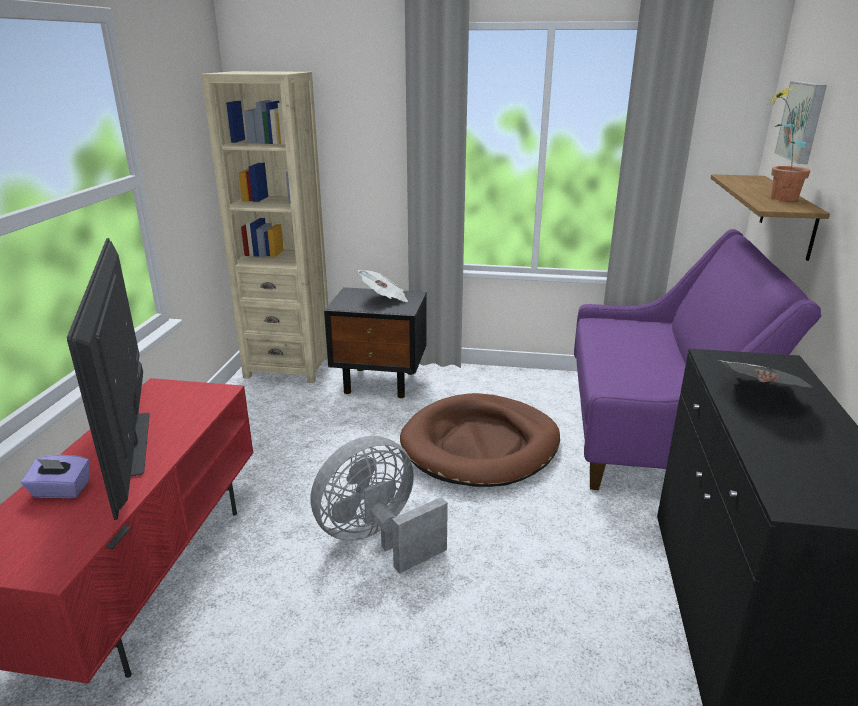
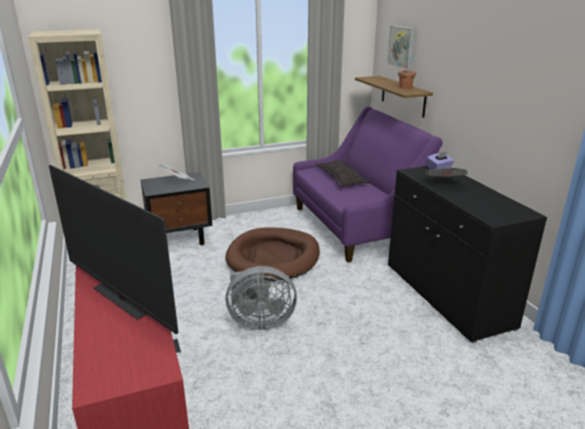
camera: 30 degrees left, 0 degrees up
purple tissue box [21,455,90,498] -> purple tissue box moved to [427,152,454,170]
grey fan [311,436,448,574] -> grey fan turned 120 degrees counterclockwise [226,266,297,330]
none -> pillow [315,161,371,187]

